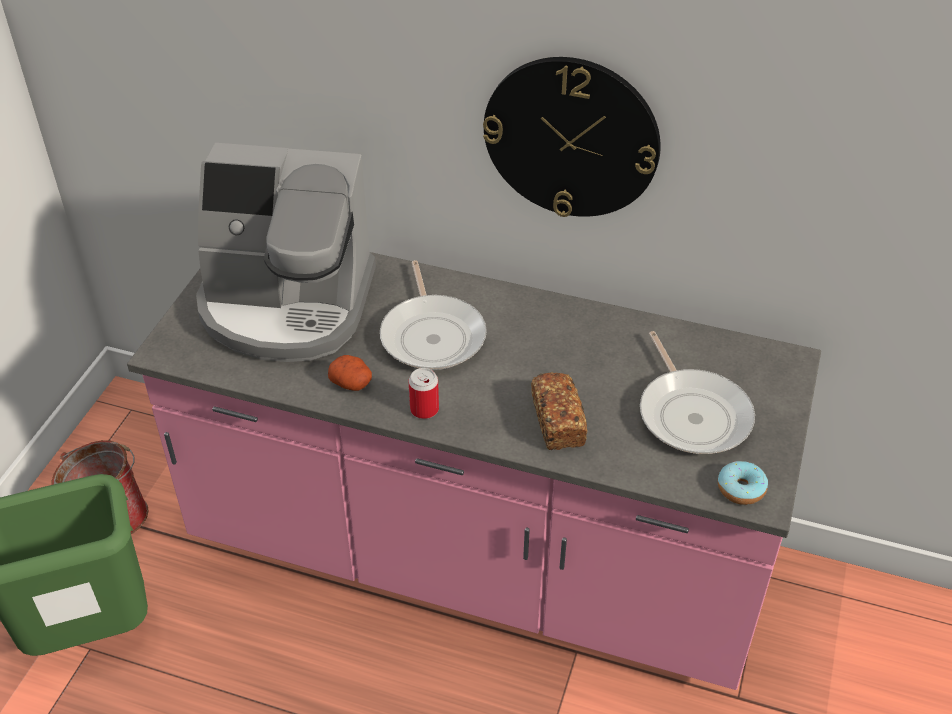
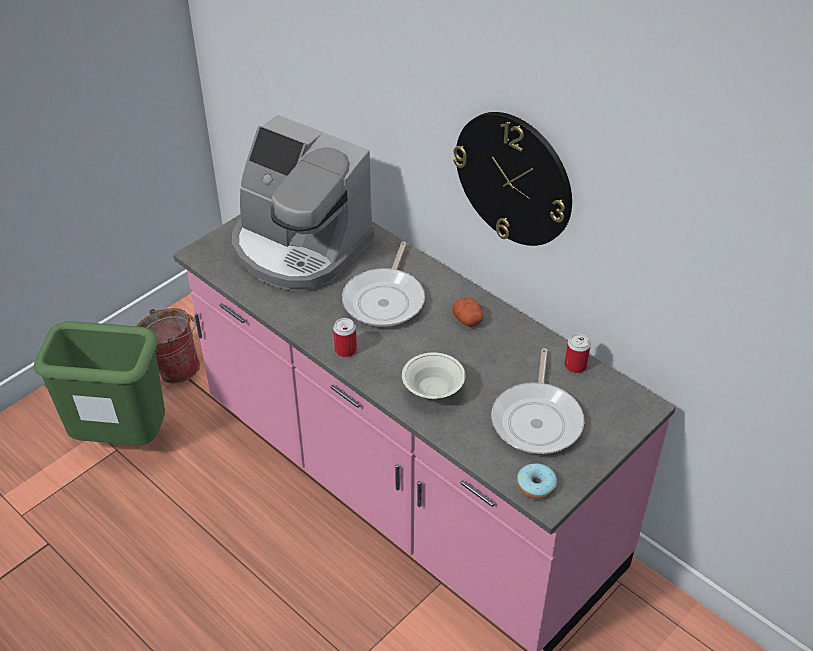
camera: 25 degrees right, 0 degrees up
potato [328,355,372,391] -> potato moved to [452,298,484,327]
bread [531,372,587,450] -> white bowl [402,352,465,400]
none -> can [564,333,591,373]

